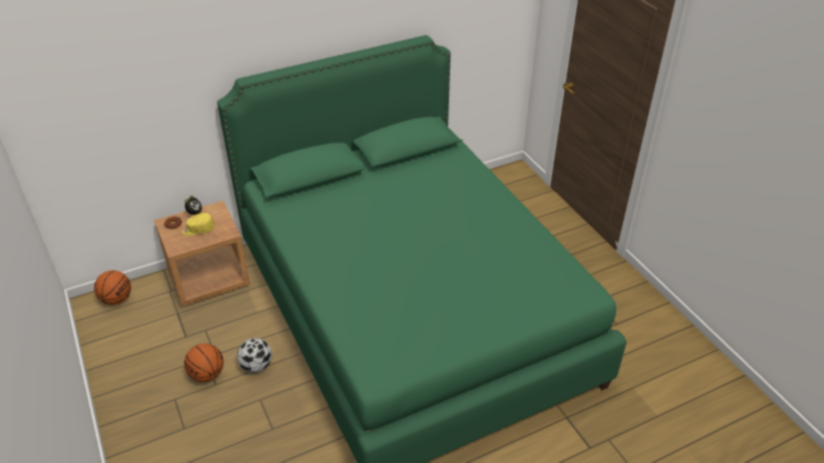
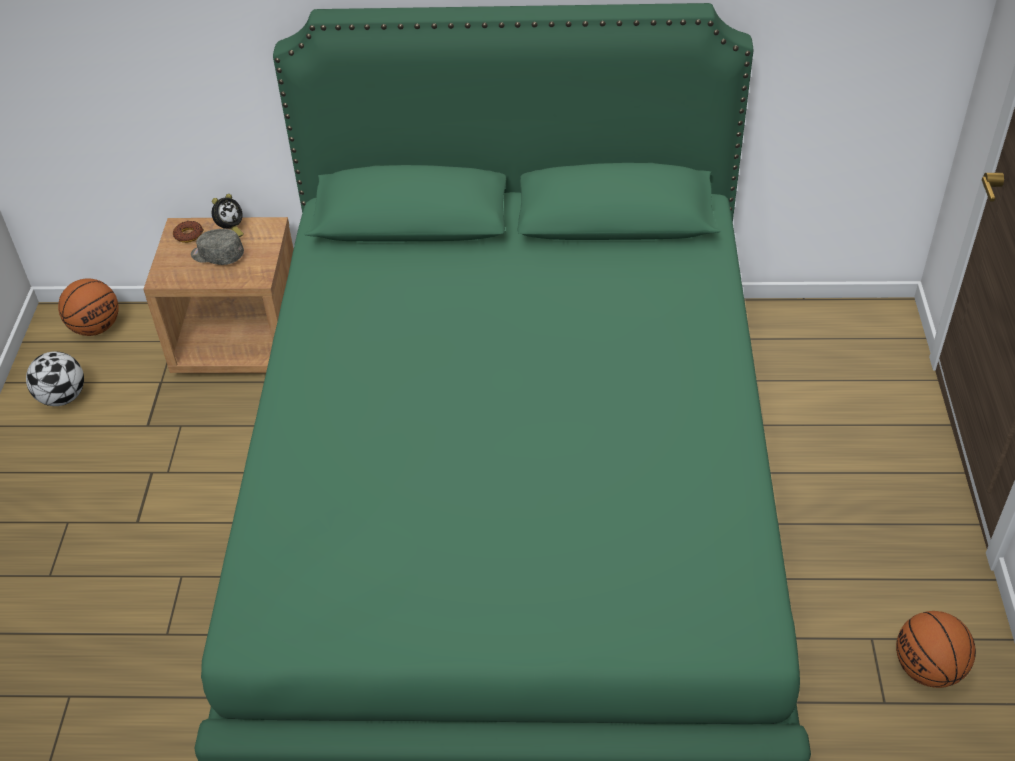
camera: 30 degrees right, 5 degrees up
yellow cap [182,213,215,236] -> grey cap [191,229,244,265]
basketball [184,343,224,382] -> basketball moved to [896,611,976,688]
football [237,338,272,373] -> football moved to [26,351,84,406]

